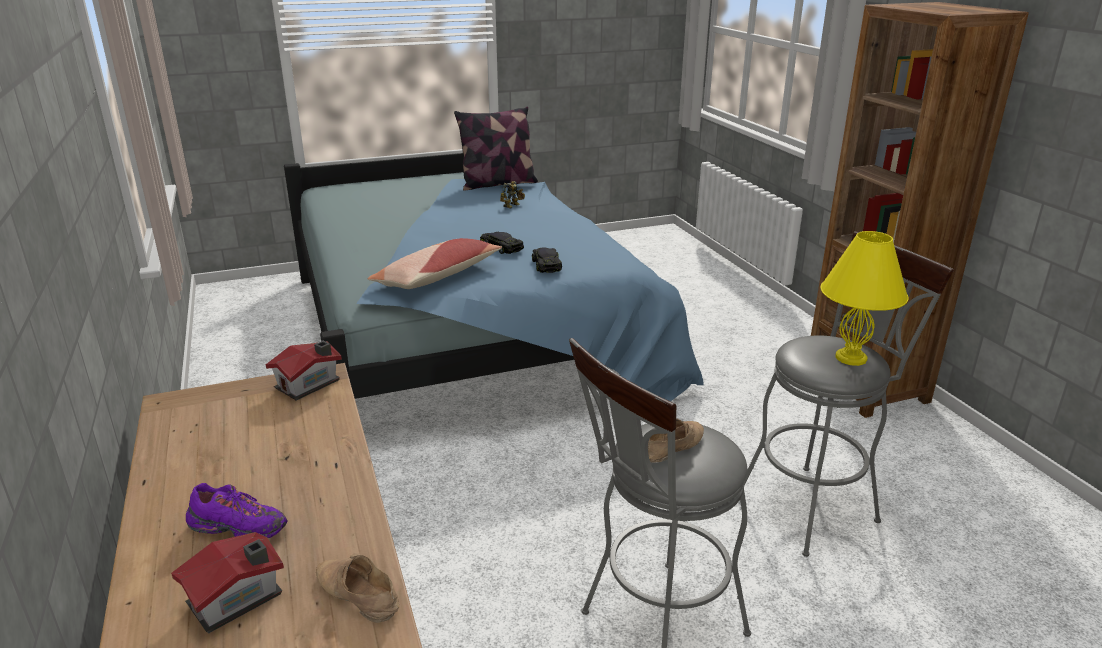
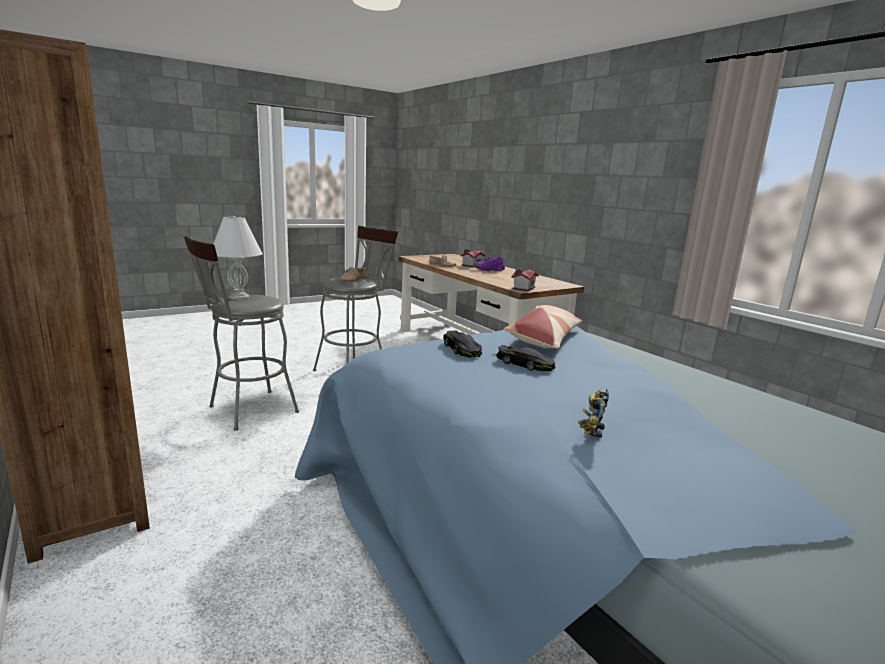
camera: 165 degrees right, 10 degrees down
pillow [454,107,538,191] -> none
yellow table lamp [821,231,909,366] -> white table lamp [213,216,263,300]

